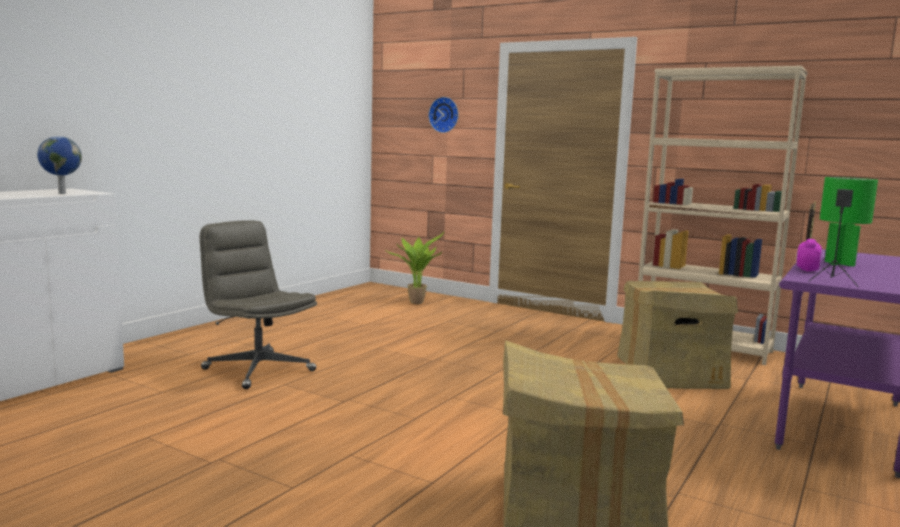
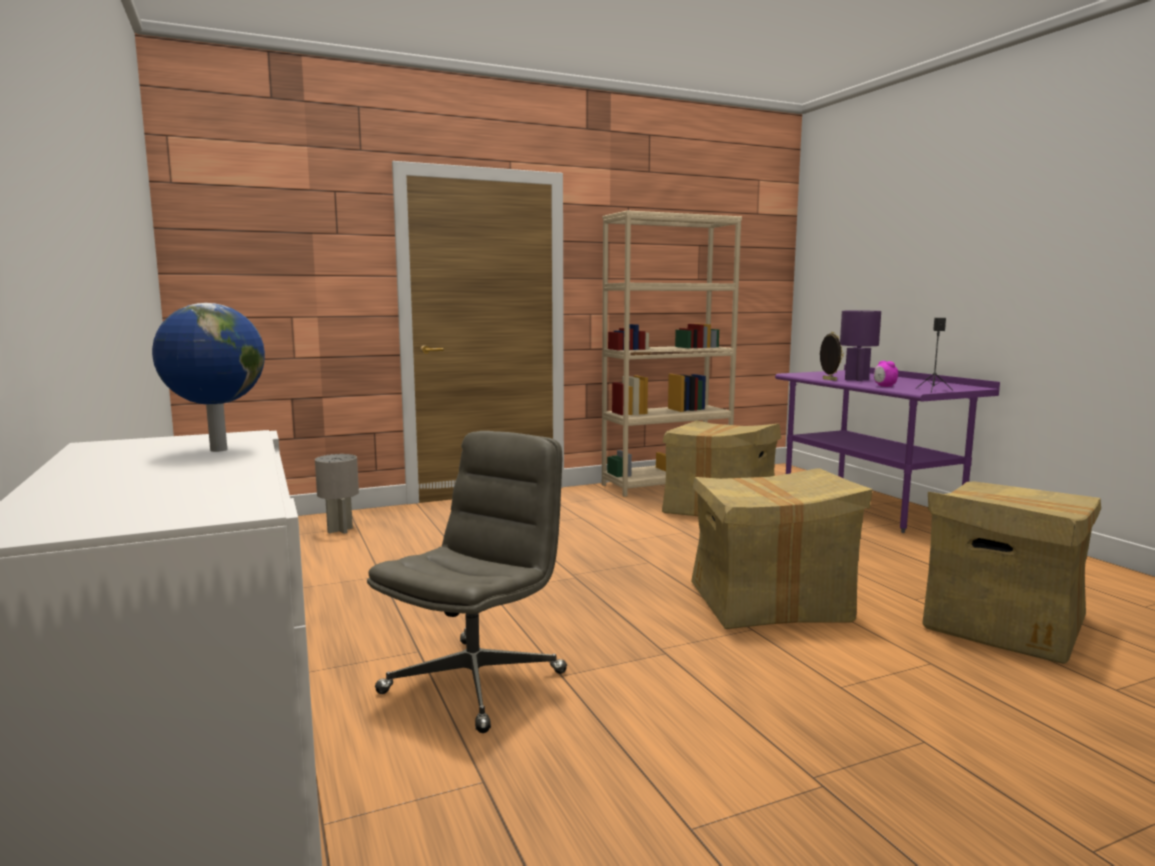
camera: 55 degrees left, 0 degrees up
grey office chair [200,220,317,389] -> grey office chair turned 135 degrees clockwise [367,431,567,733]
potted plant [387,232,444,304] -> grey table lamp [315,454,359,534]
wall clock [428,97,459,133] -> none
green table lamp [820,177,878,267] -> purple table lamp [840,311,881,381]
none -> cardboard box [691,468,873,629]

